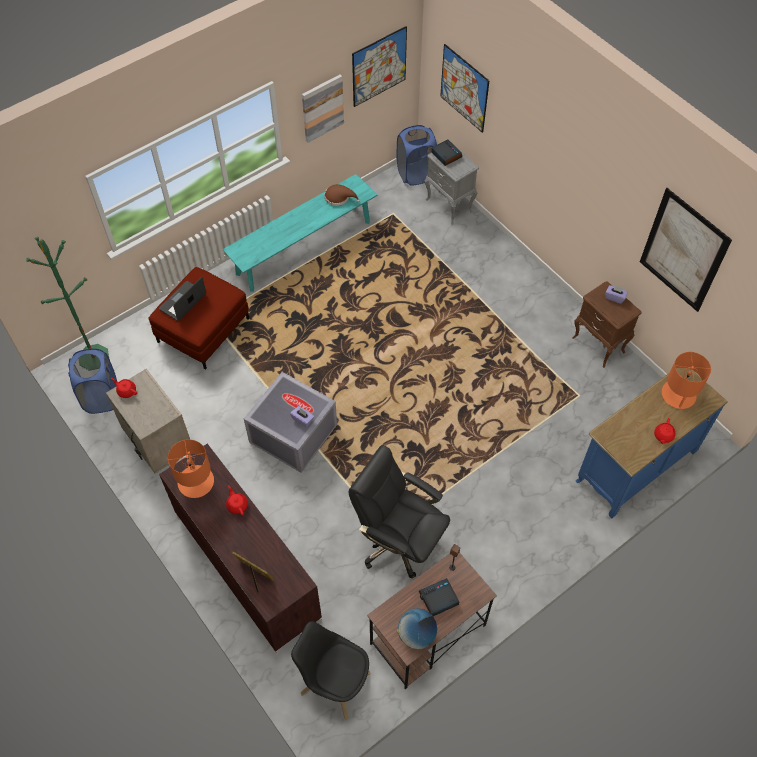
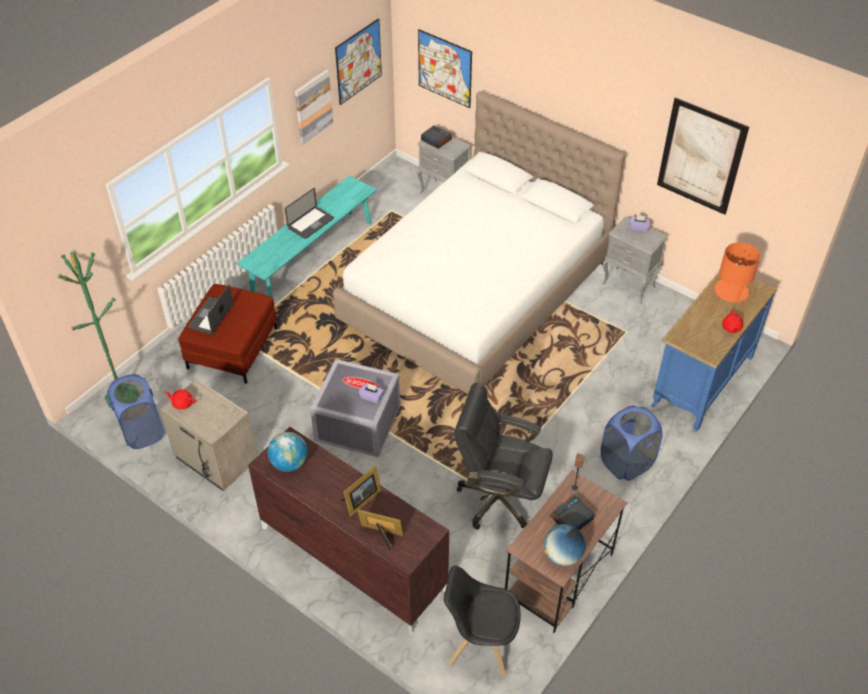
camera: 15 degrees left, 10 degrees down
orange table lamp [168,439,214,498] -> globe [268,432,308,472]
red teapot [226,485,248,516] -> none
brown hat [325,184,360,206] -> none
blue laundry basket [396,125,437,186] -> blue laundry basket moved to [601,405,662,481]
brown nightstand [572,281,642,368] -> grey nightstand [602,217,668,304]
none -> laptop [285,188,334,239]
none -> white bed [333,91,625,394]
none -> picture frame [341,466,382,517]

